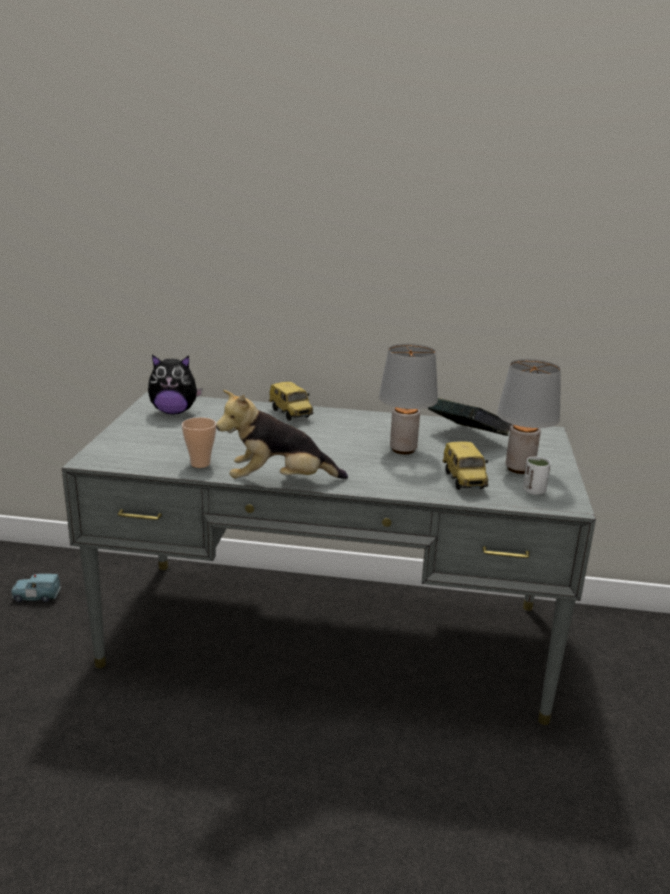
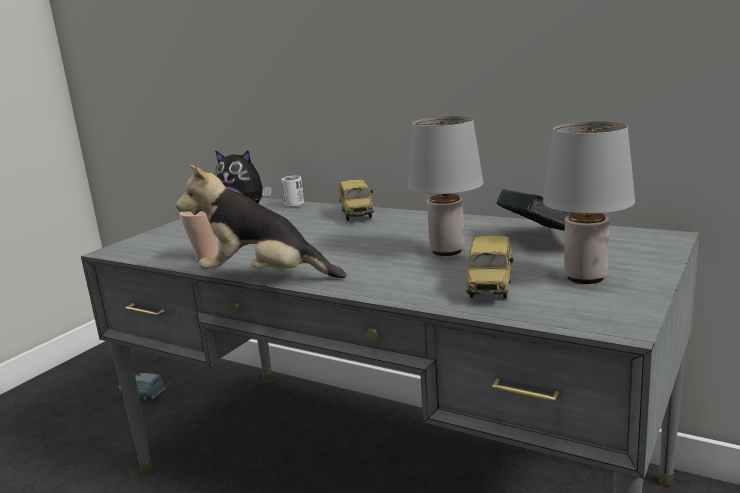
camera: 25 degrees right, 5 degrees down
white cup [523,456,551,495] -> white cup moved to [281,176,304,208]

